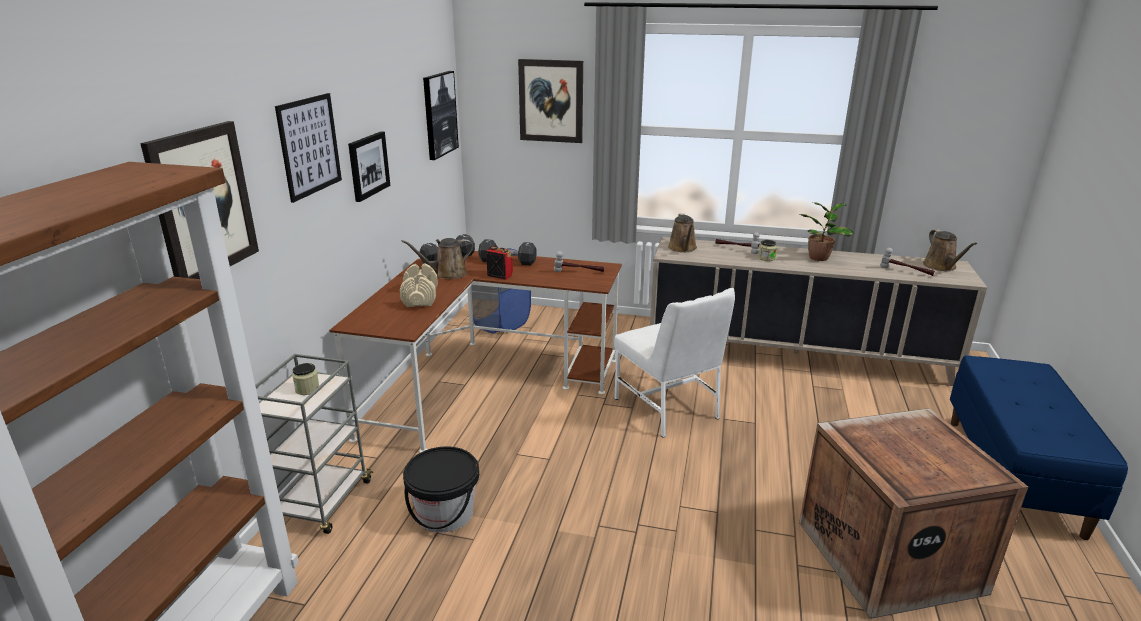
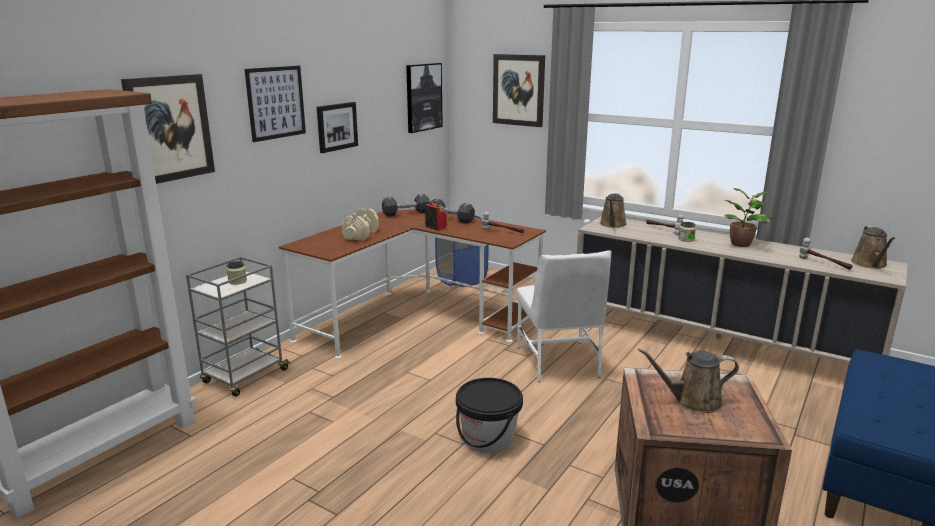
camera: 20 degrees right, 5 degrees down
brown watering can [402,238,473,279] -> brown watering can moved to [638,349,739,413]
black bucket [403,447,479,533] -> black bucket moved to [456,378,523,453]

